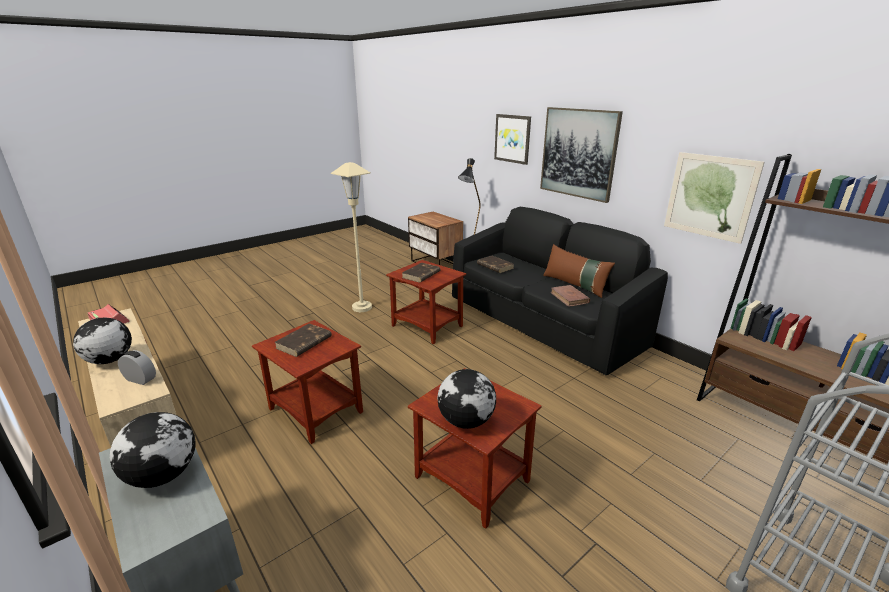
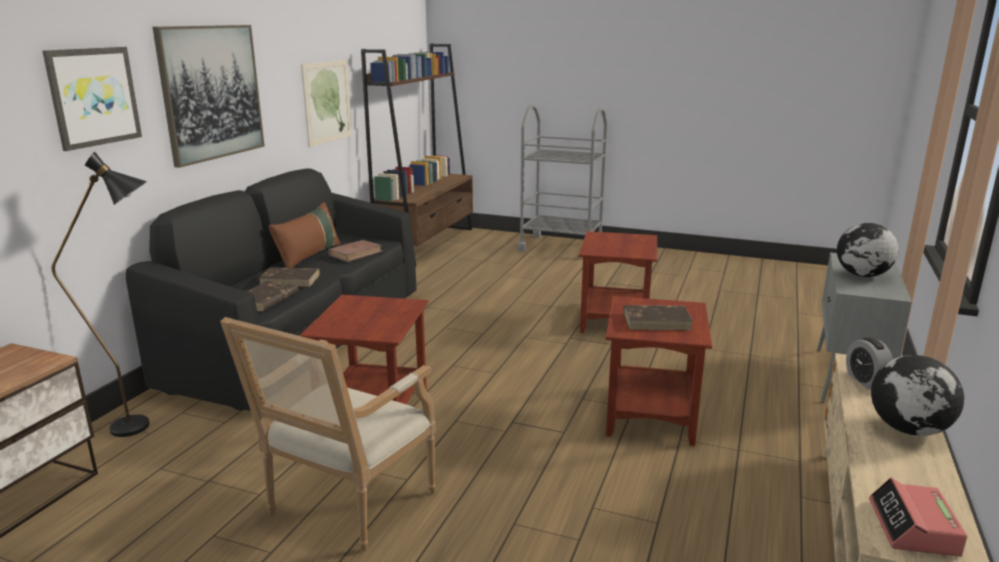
camera: 120 degrees left, 5 degrees down
beige floor lamp [331,162,372,312] -> armchair [220,317,436,551]
brown book [402,263,441,283] -> brown book moved to [258,268,320,287]
globe [437,369,496,429] -> none

